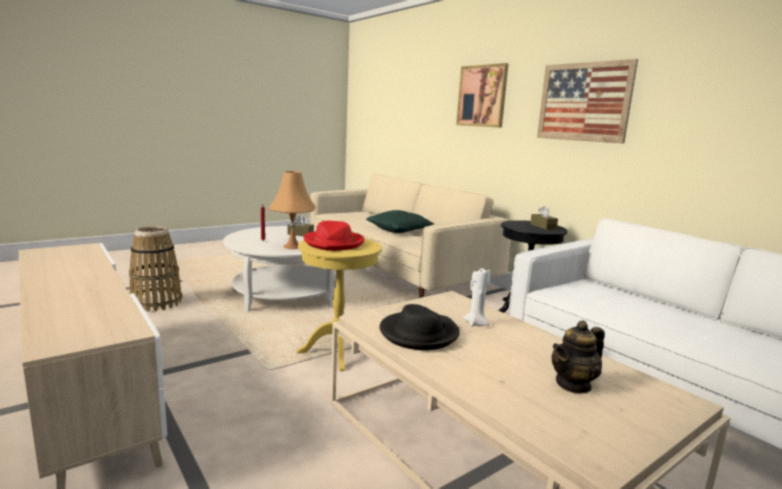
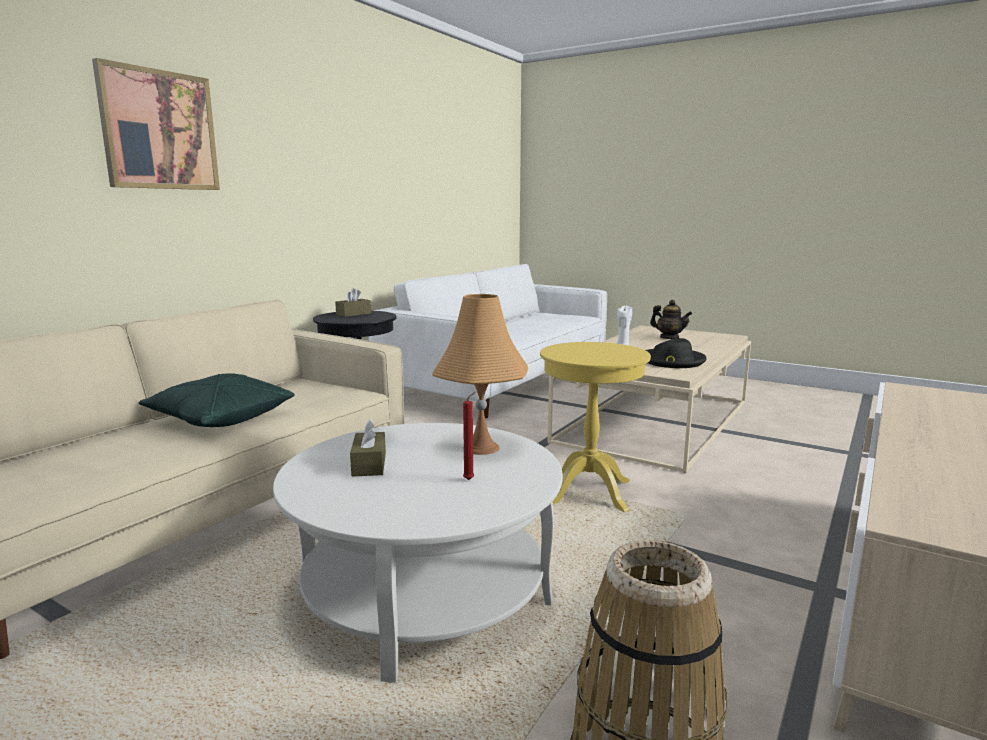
camera: 110 degrees left, 0 degrees up
red hat [304,221,365,251] -> none
picture [537,59,638,143] -> none

